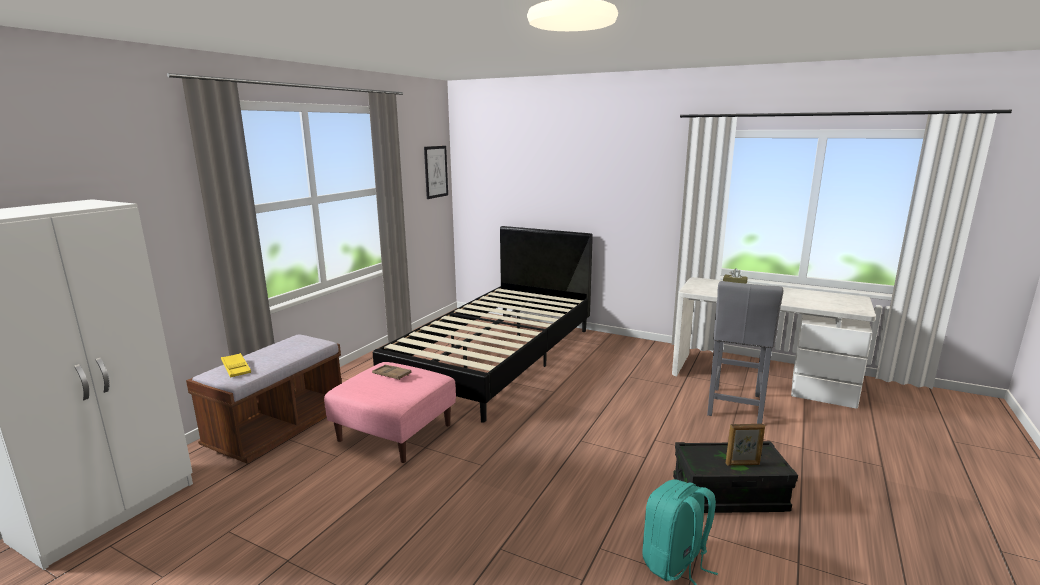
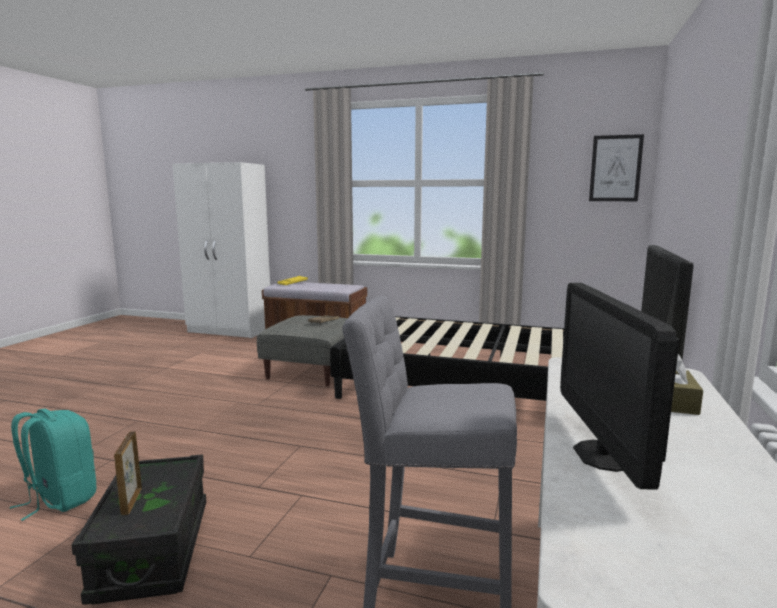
camera: 80 degrees right, 5 degrees down
pink ottoman [324,362,456,463] -> grey ottoman [257,315,347,386]
none -> monitor [560,283,679,490]

